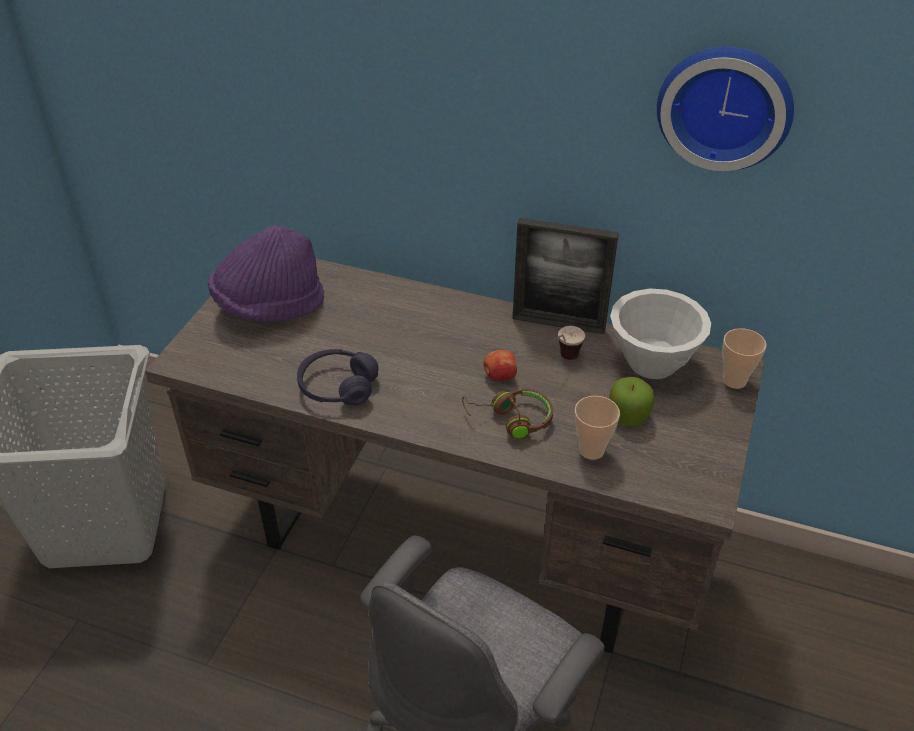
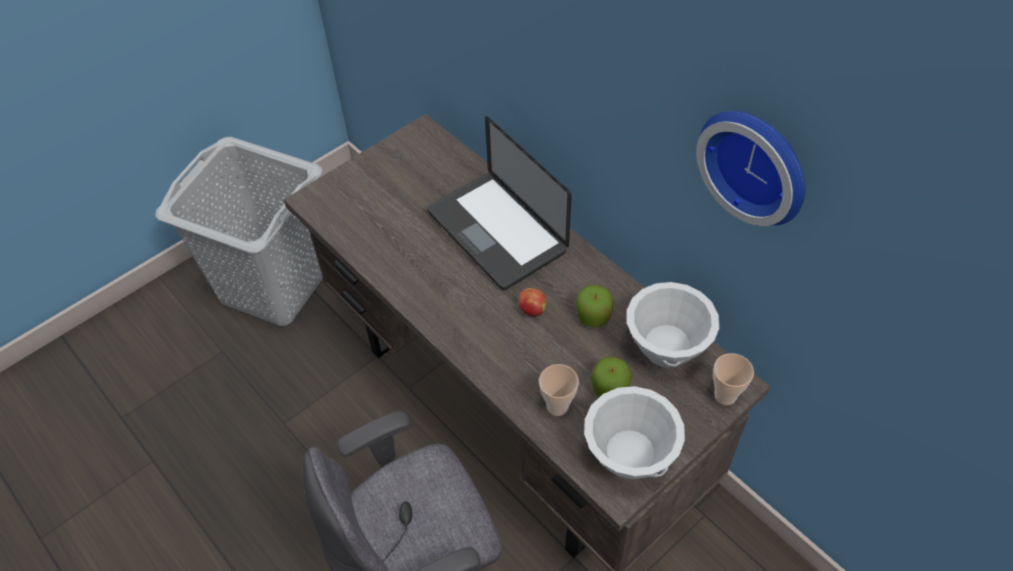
camera: 30 degrees right, 10 degrees up
purple hat [208,225,324,322] -> none
purple headphones [297,349,379,405] -> none
brown headphones [462,388,553,439] -> none
picture frame [513,218,619,334] -> none
cup [554,326,585,360] -> apple [576,285,614,327]
none -> laptop [427,116,571,290]
none -> white bowl [584,386,685,479]

